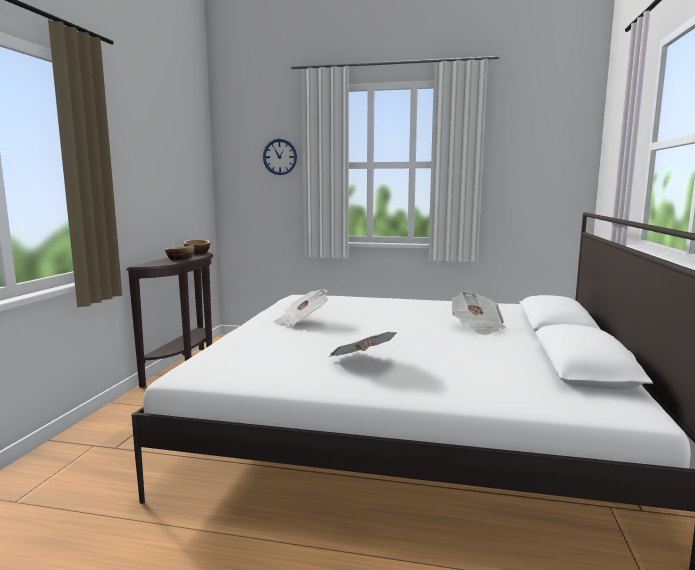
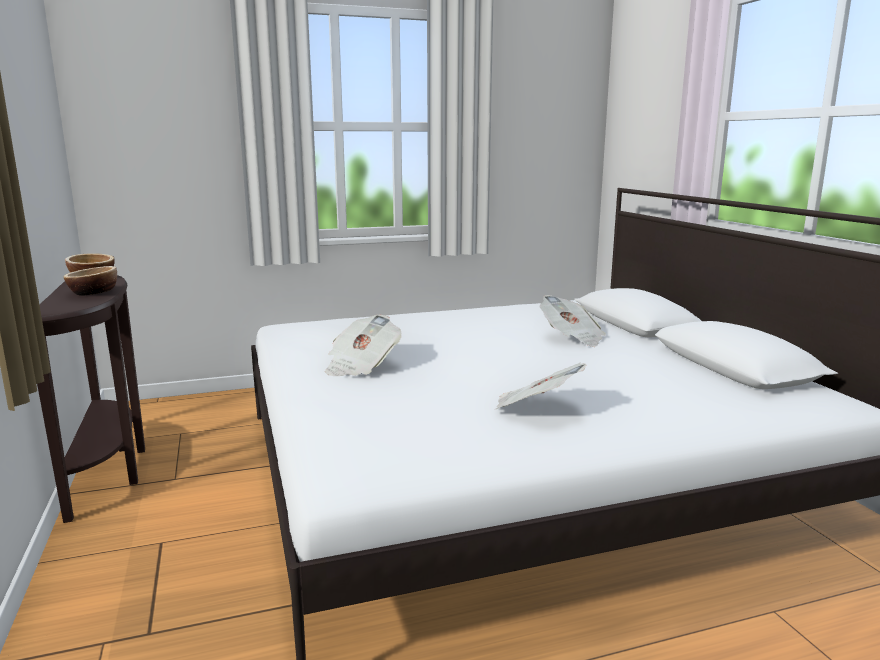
camera: 30 degrees left, 5 degrees up
wall clock [263,139,297,175] -> none

